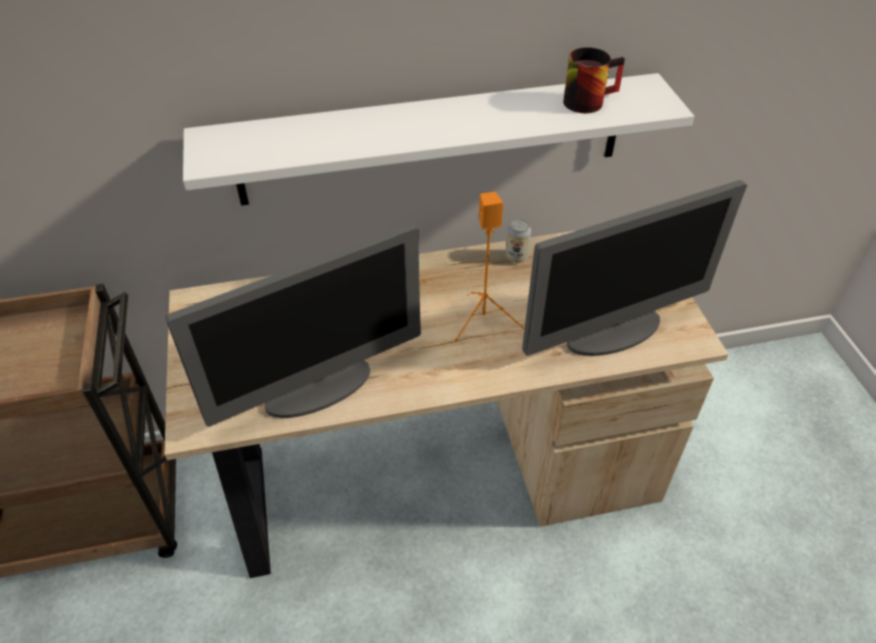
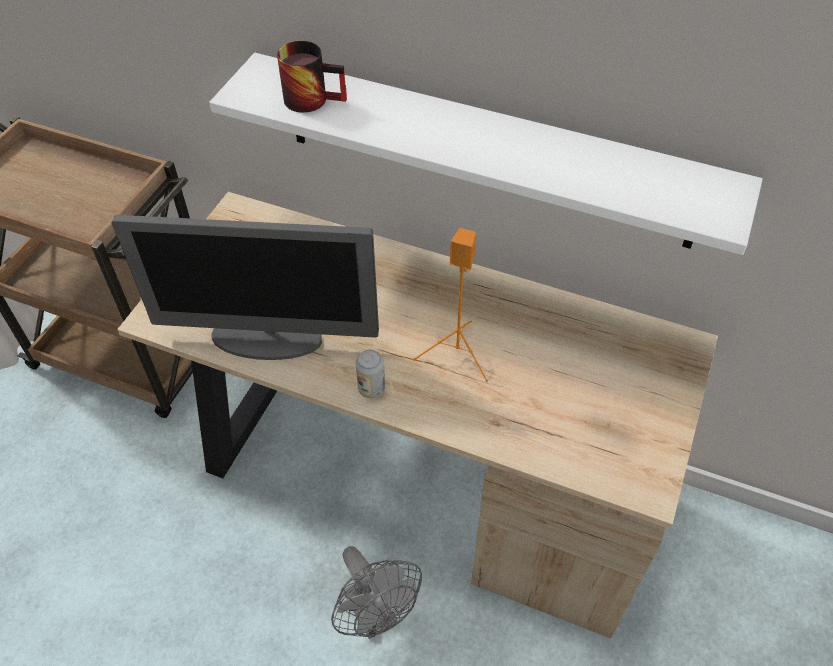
camera: 35 degrees right, 5 degrees up
can [506,219,531,263] -> can moved to [356,350,385,398]
monitor [522,180,747,356] -> none
mug [563,47,625,113] -> mug moved to [277,41,347,113]
none -> grey fan [331,546,422,639]

